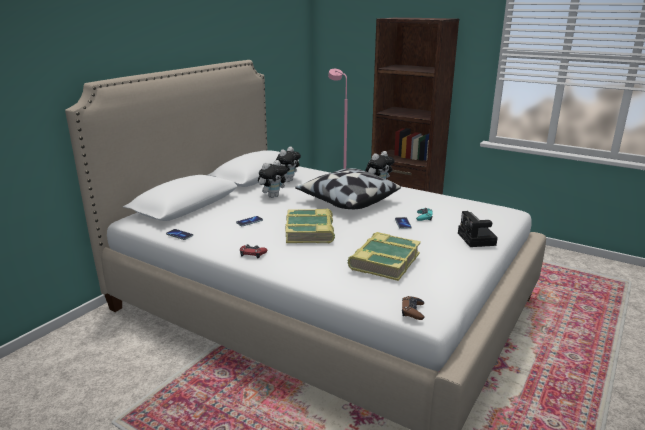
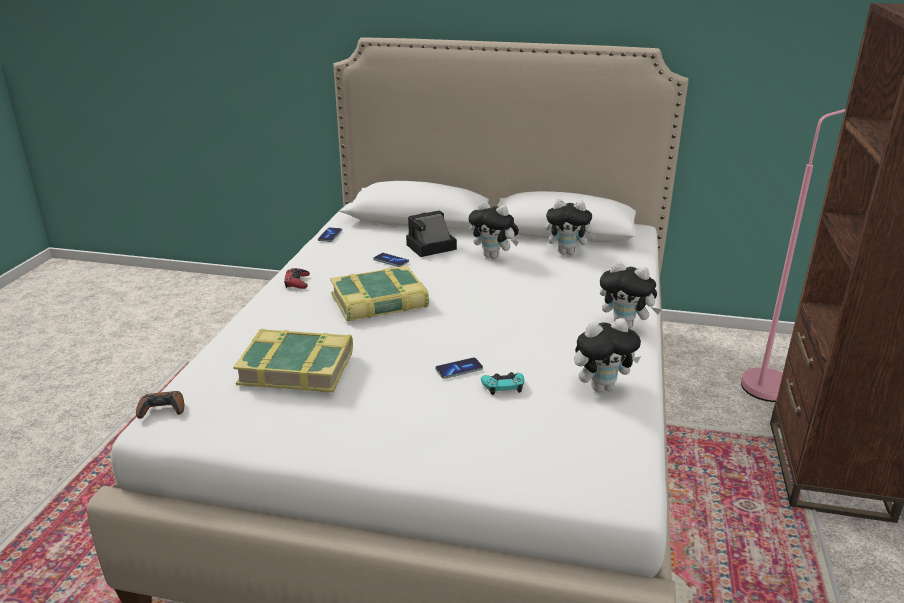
camera: 70 degrees right, 5 degrees up
pillow [295,168,401,209] -> none
camera [458,211,498,247] -> camera moved to [406,210,457,257]
none -> plush toy [574,318,641,392]

